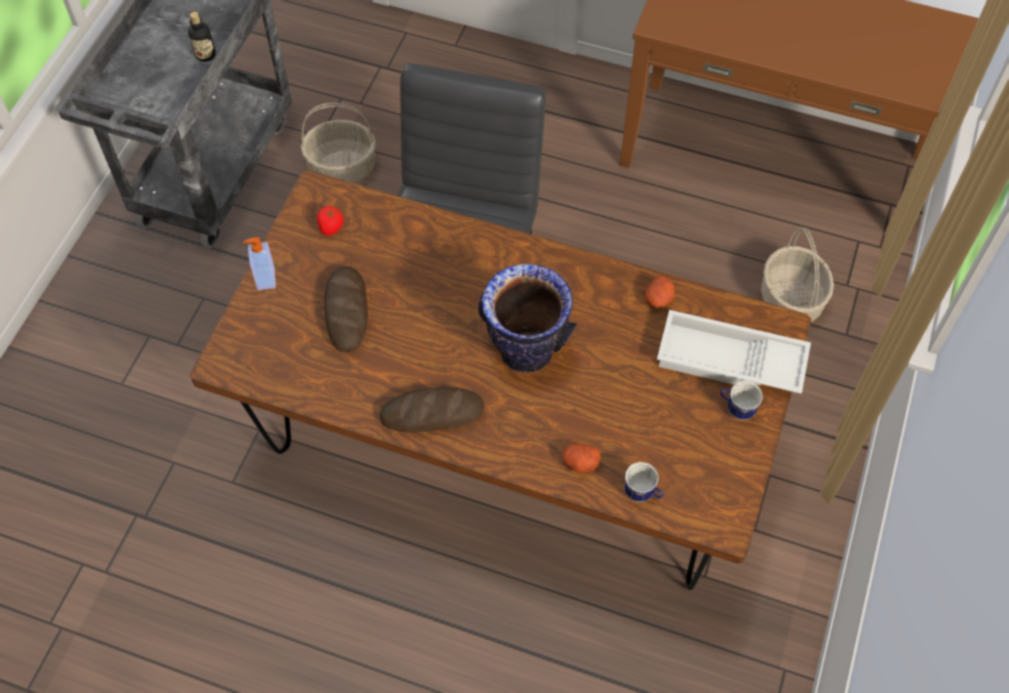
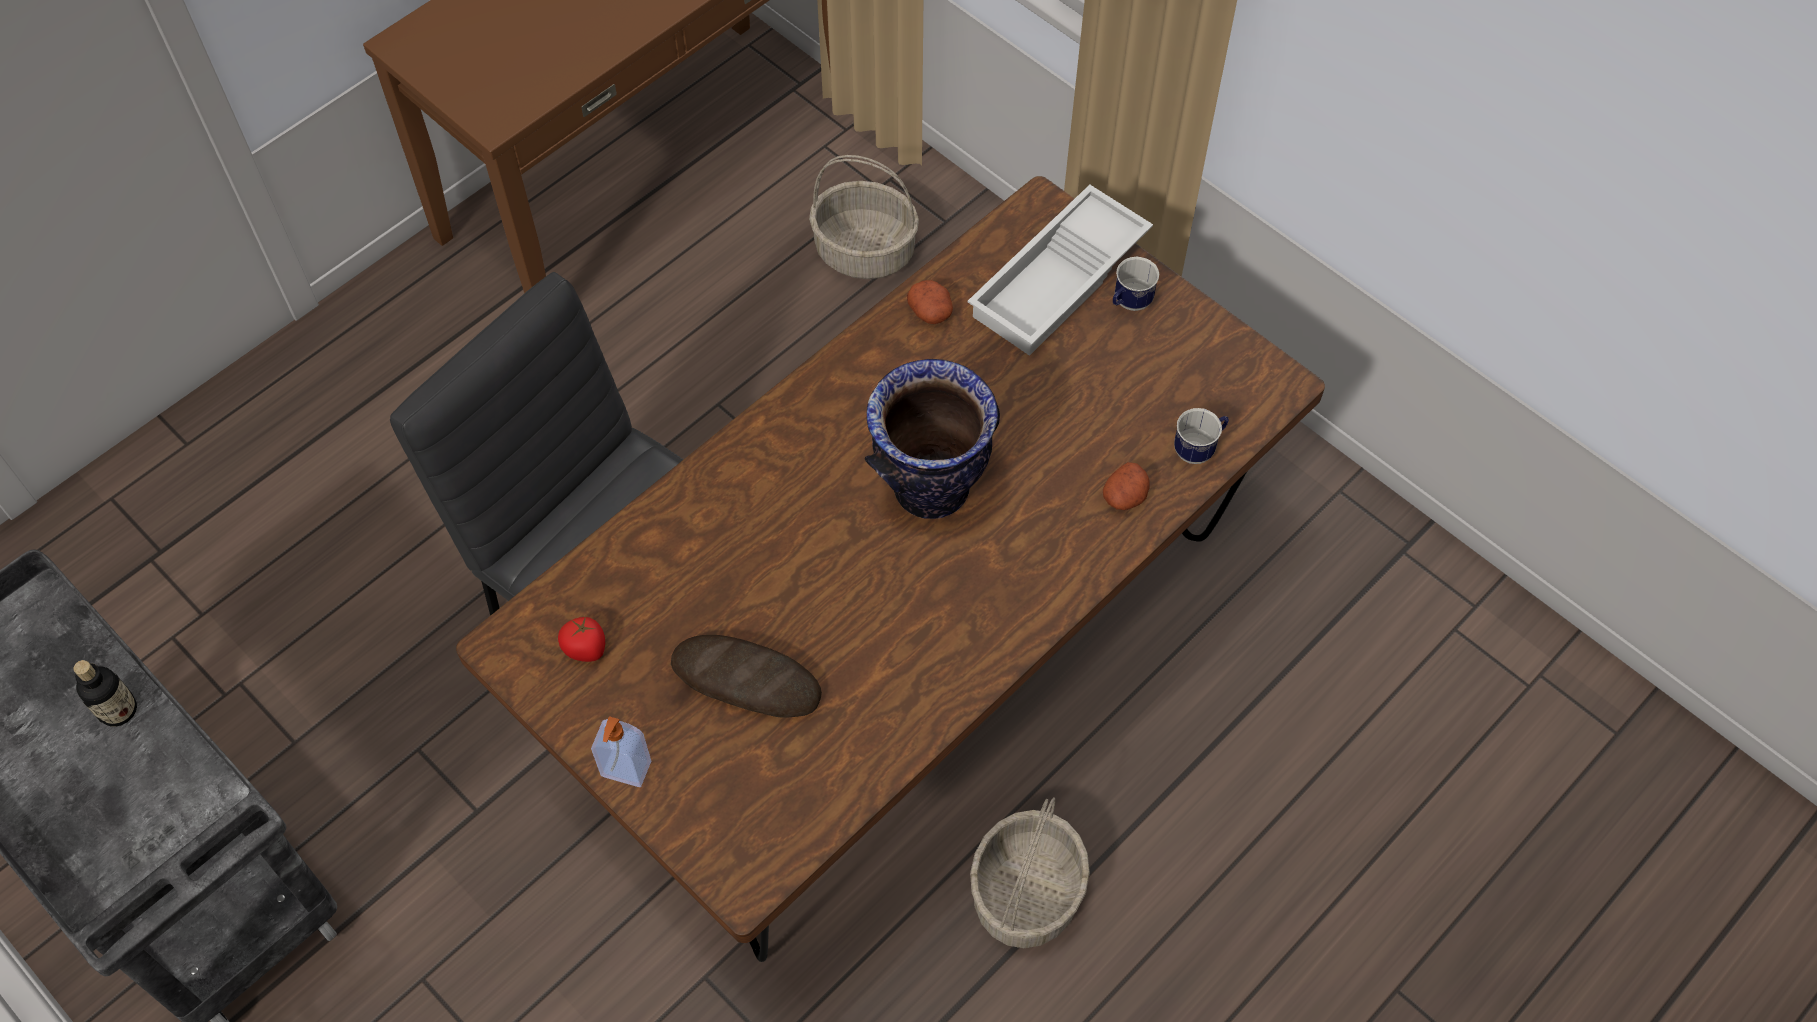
camera: 65 degrees left, 0 degrees up
basket [301,103,376,183] -> basket moved to [970,797,1090,948]
bread [380,387,484,433] -> none

